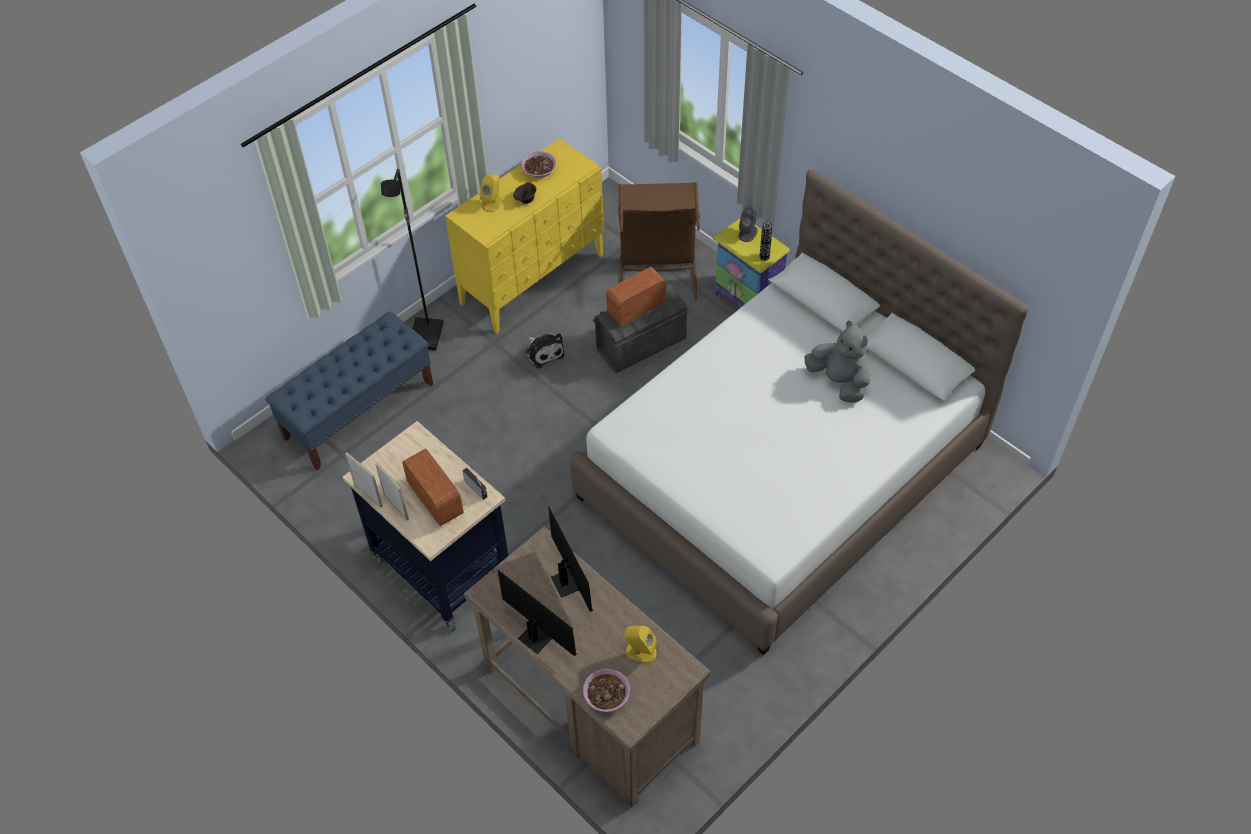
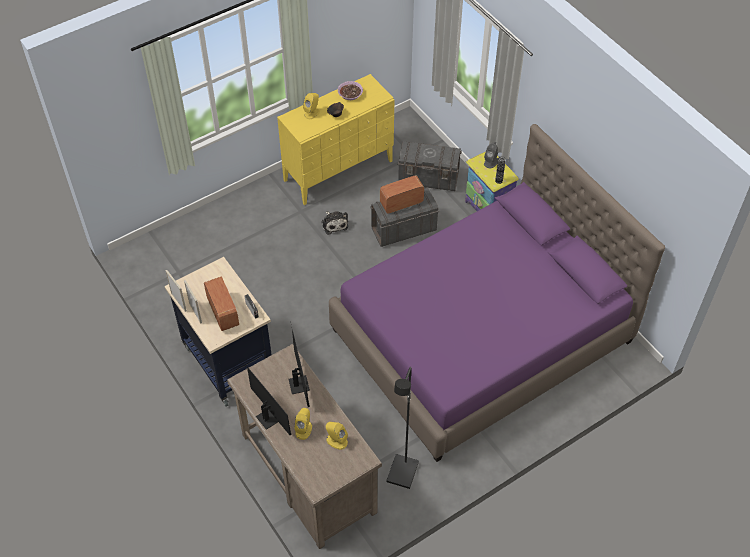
camera: 10 degrees right, 0 degrees up
blue bench [266,311,433,470] -> none
black floor lamp [381,169,444,351] -> black floor lamp moved to [386,367,419,489]
white bed [570,170,1029,655] -> purple bed [329,124,665,462]
bowl [583,668,630,712] -> none
brown laundry basket [618,182,700,300] -> grey storage box [398,141,462,191]
grey plush toy [804,321,870,402] -> none
none -> yellow speaker [294,408,312,440]

